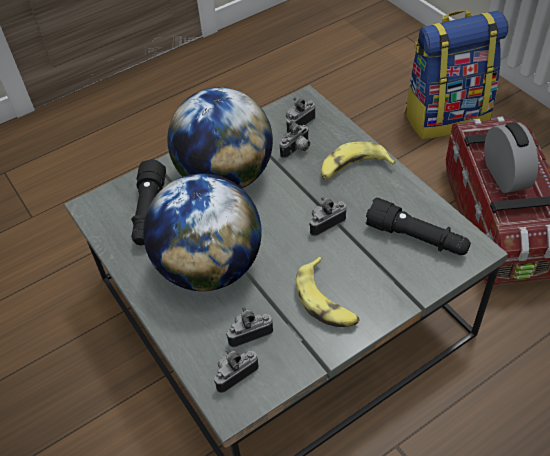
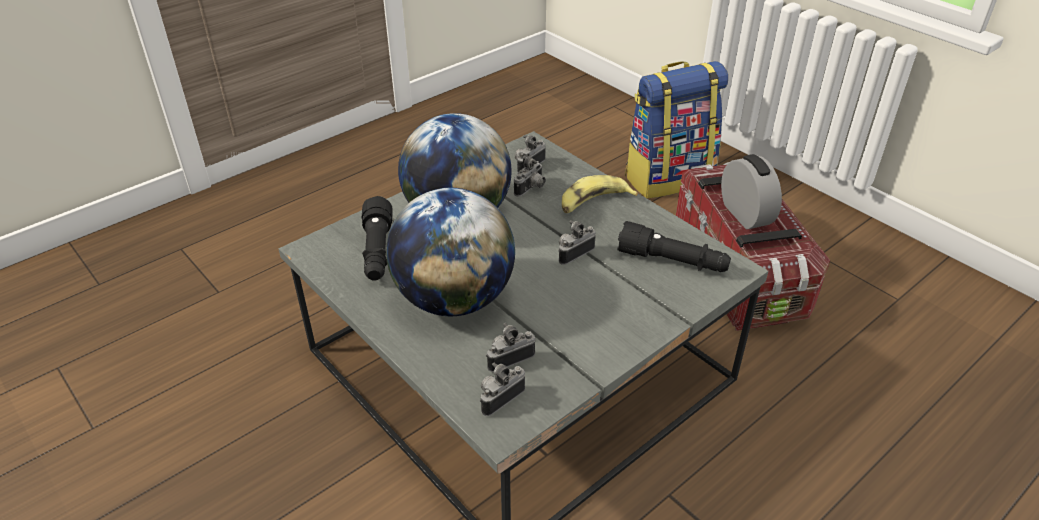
camera: 10 degrees left, 10 degrees down
banana [296,257,360,327] -> none

